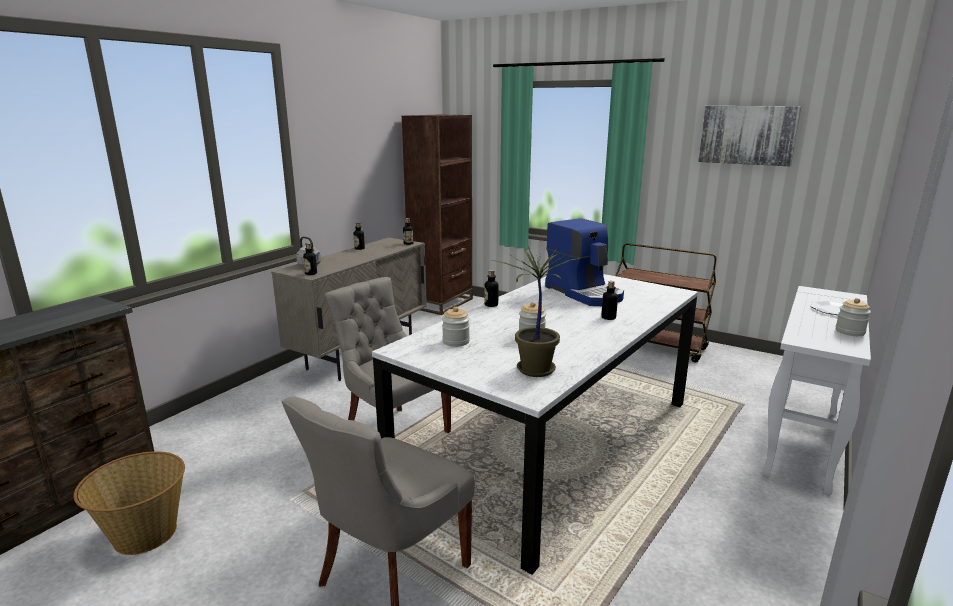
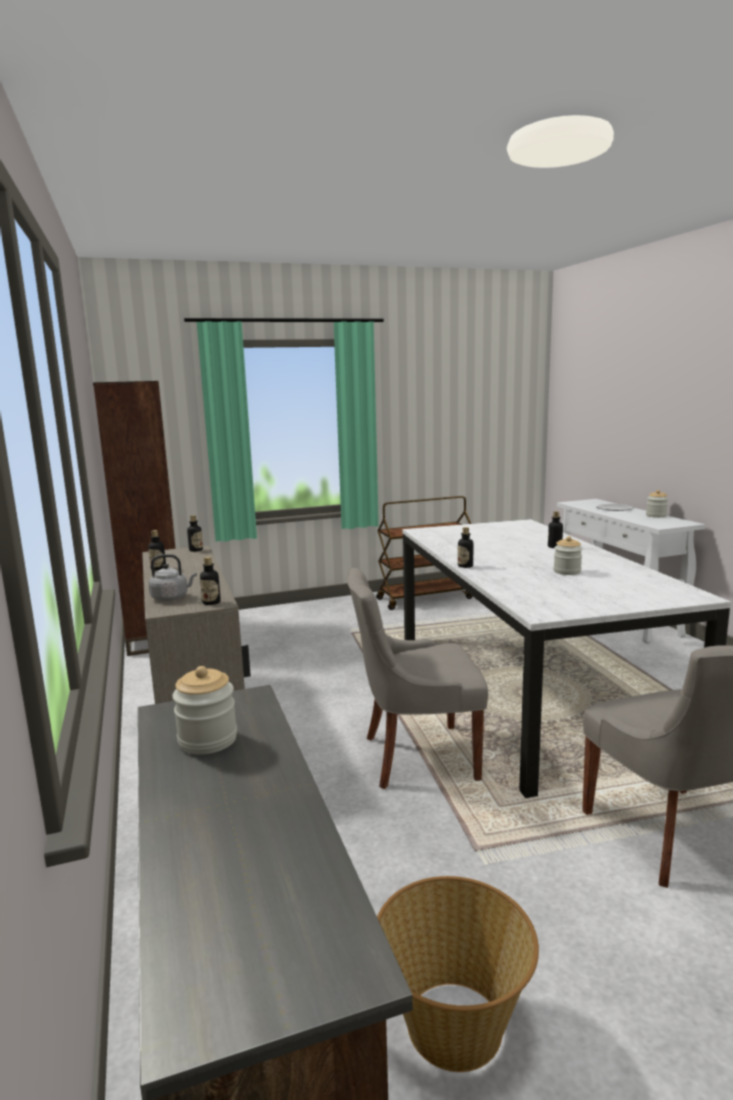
camera: 50 degrees left, 5 degrees down
jar [442,307,470,347] -> jar moved to [172,666,237,754]
potted plant [492,246,582,377] -> none
coffee machine [545,218,624,306] -> none
picture [698,106,801,166] -> none

